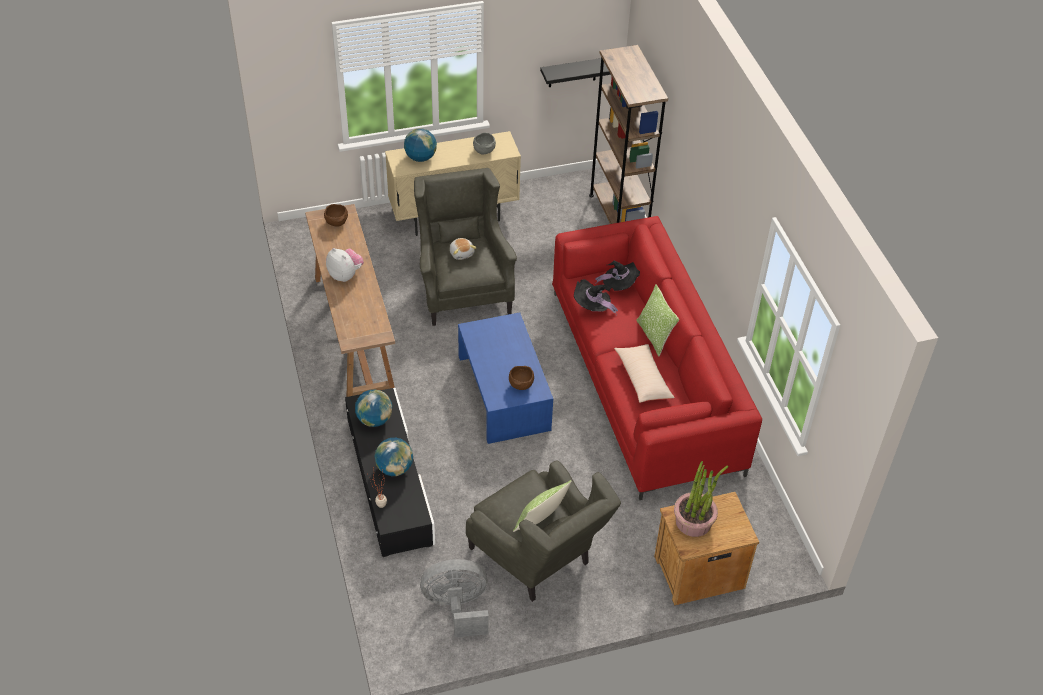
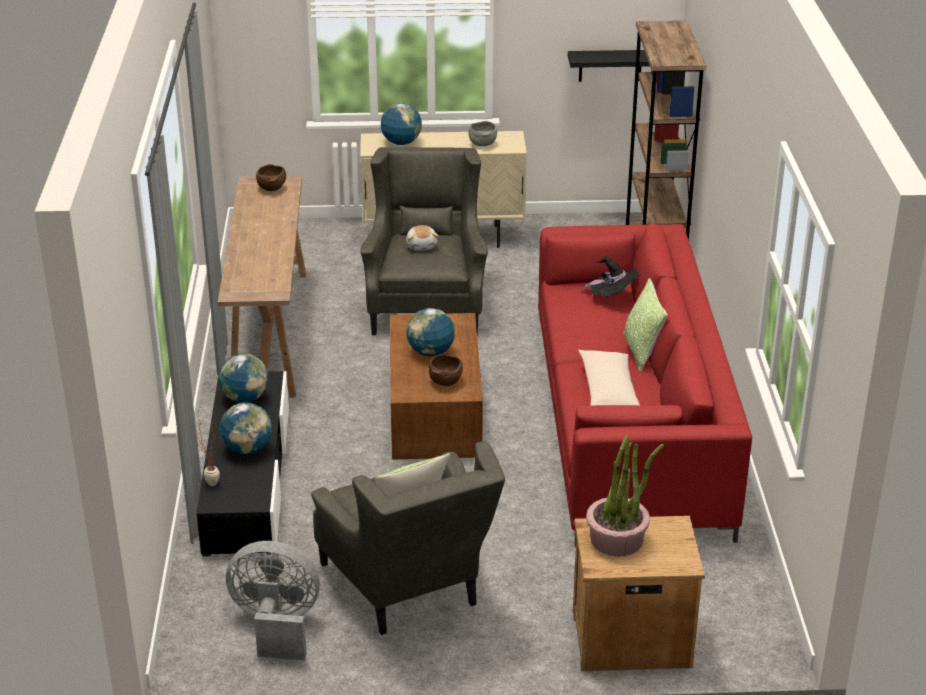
camera: 15 degrees right, 15 degrees down
plush toy [326,248,364,282] -> none
blue coffee table [458,312,553,444] -> brown coffee table [390,313,483,459]
black hat [574,279,618,316] -> none
none -> globe [407,308,455,356]

